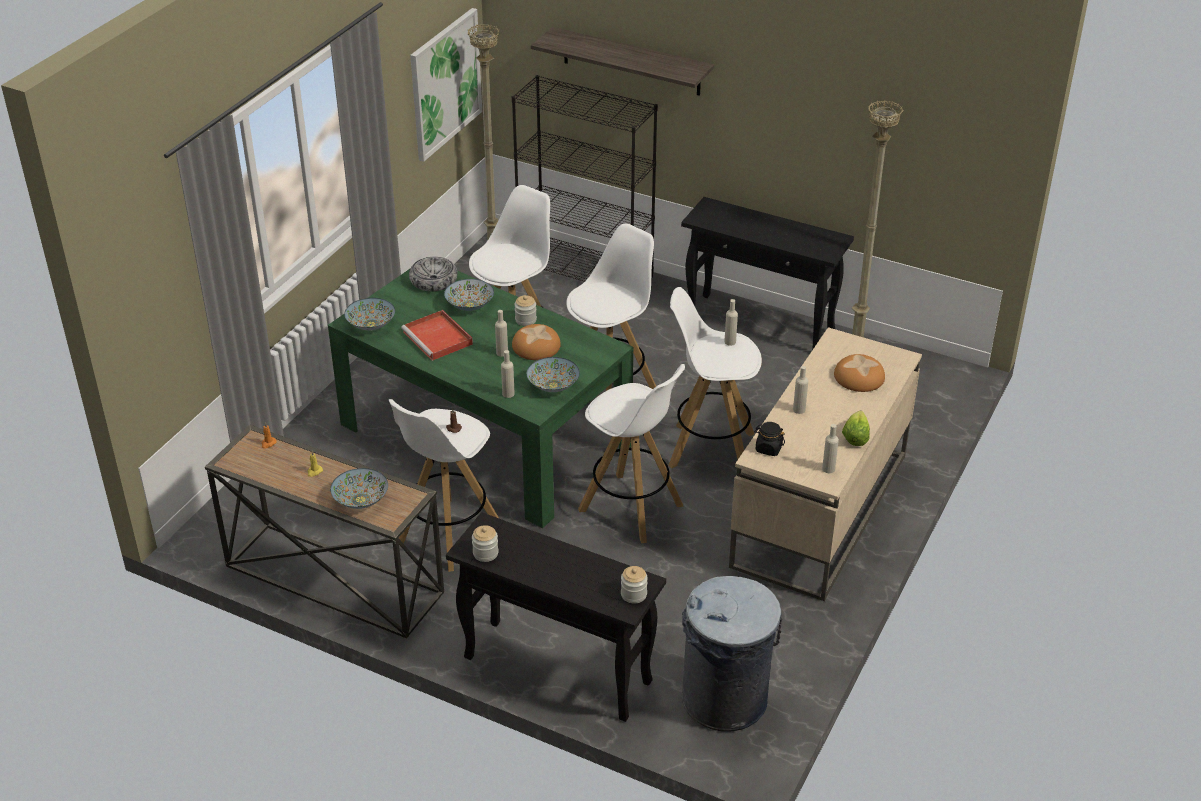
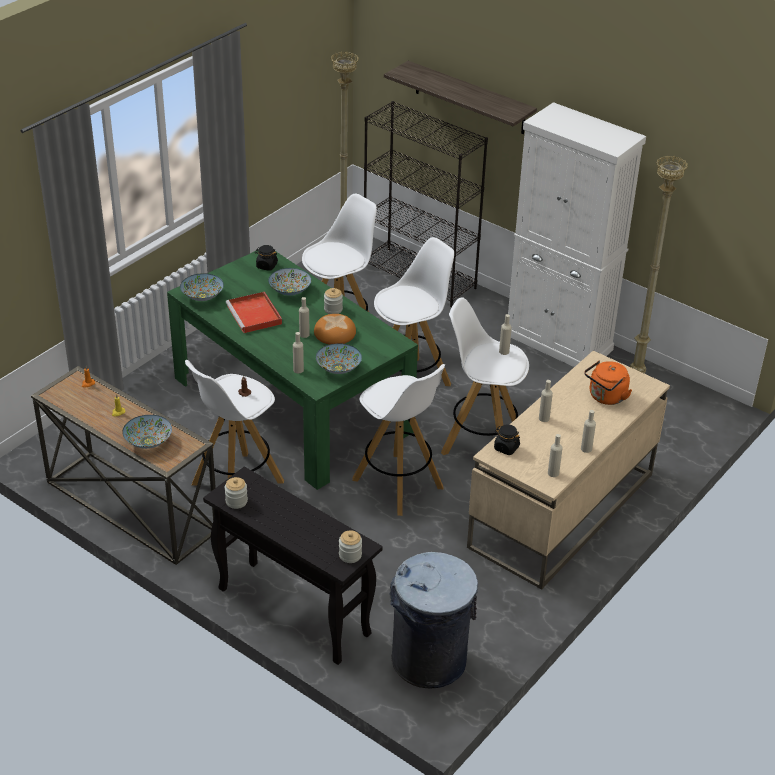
camera: 10 degrees right, 0 degrees up
bowl [409,257,458,292] -> black jar [255,245,278,271]
picture [410,8,482,162] -> none
black console table [681,197,854,349] -> white cabinet [508,102,646,367]
bread [834,354,885,392] -> orange kettle [584,360,632,405]
lettuce [842,411,870,446] -> beige bottle [581,410,596,453]

